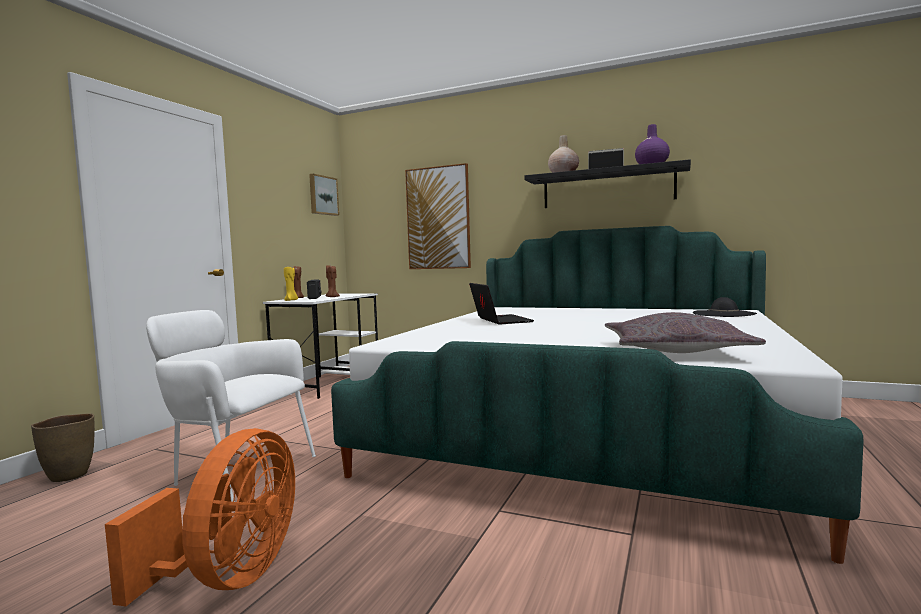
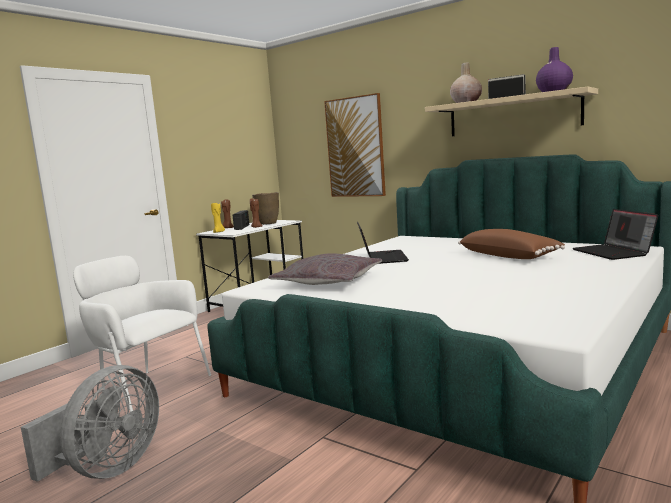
camera: 15 degrees right, 5 degrees up
brown vase [31,413,95,482] -> brown vase moved to [252,192,279,225]
orange fan [105,428,295,606] -> grey fan [21,365,159,482]
picture [309,174,339,216] -> none
black shelf [524,159,691,208] -> beige shelf [425,87,598,136]
grey pillow [605,312,766,353] -> grey pillow moved to [268,253,382,285]
black hat [693,297,757,317] -> laptop [573,209,658,260]
none -> brown pillow [458,229,565,259]

